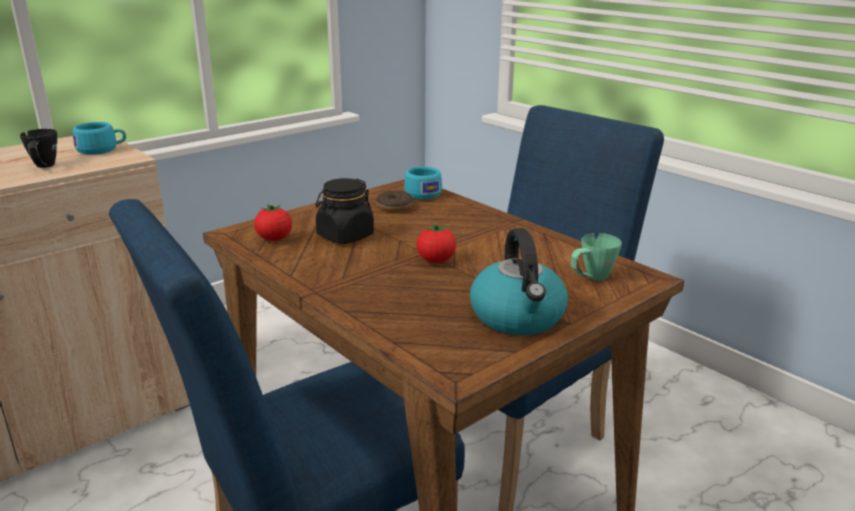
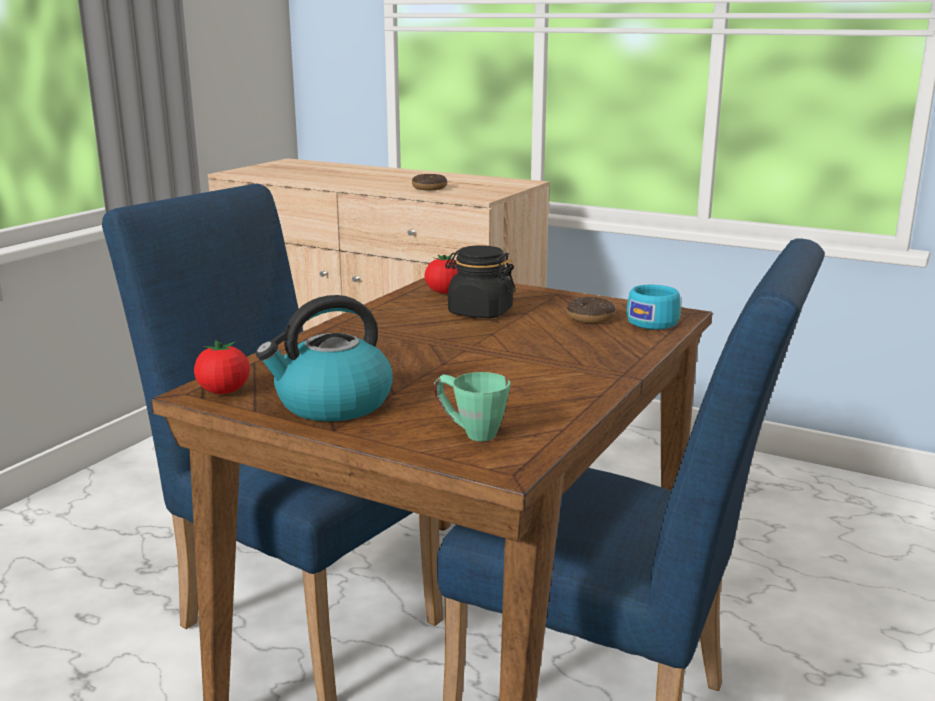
camera: 70 degrees right, 5 degrees down
black mug [20,129,57,168] -> donut [412,174,447,190]
turquoise cup [73,122,126,155] -> none
tomato [416,223,456,263] -> tomato moved to [194,340,250,394]

